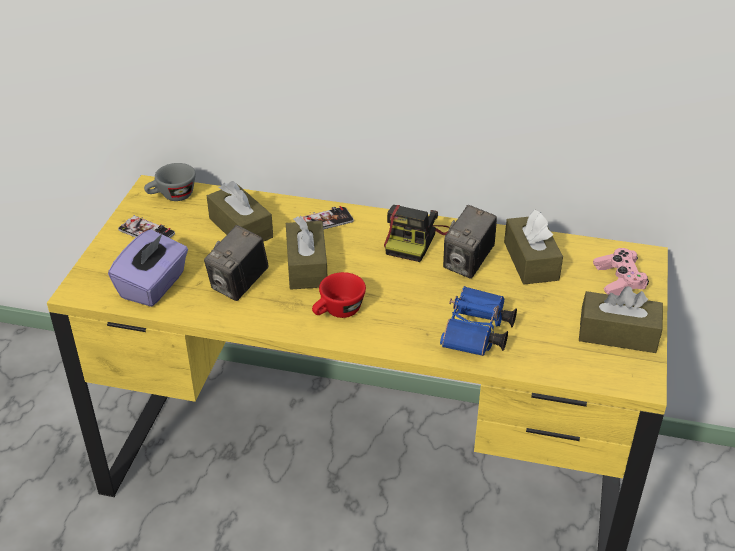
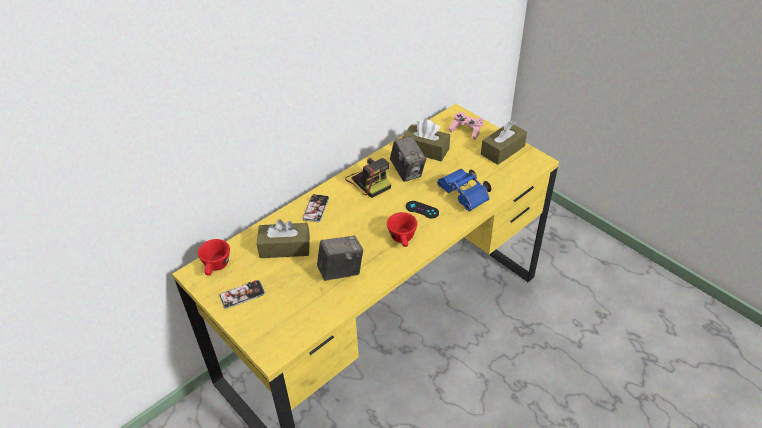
camera: 55 degrees left, 5 degrees up
purple tissue box [108,229,188,307] -> none
grey cup [144,163,196,201] -> red cup [198,239,230,276]
camera [204,225,269,301] -> camera turned 90 degrees counterclockwise [317,236,363,281]
brown tissue box [286,216,327,290] -> none
none -> black game controller [406,201,439,219]

